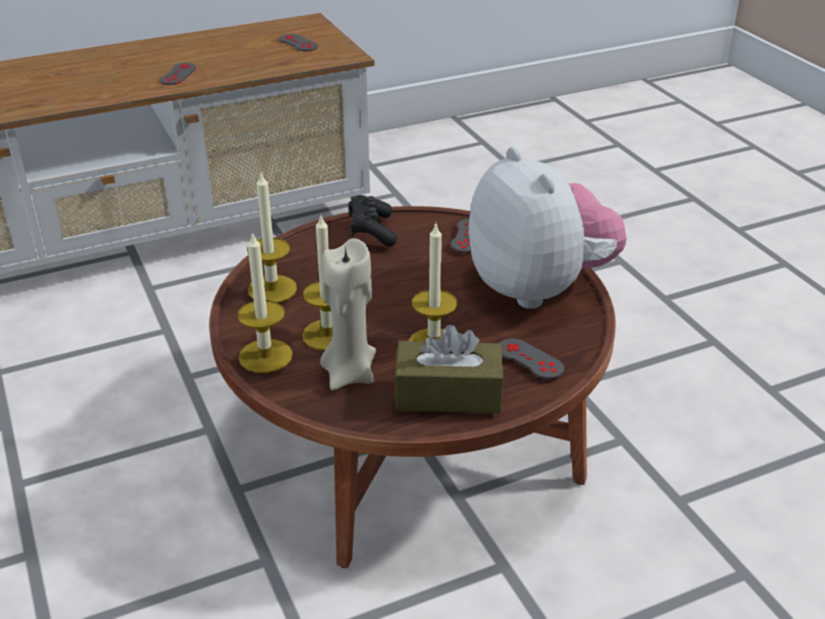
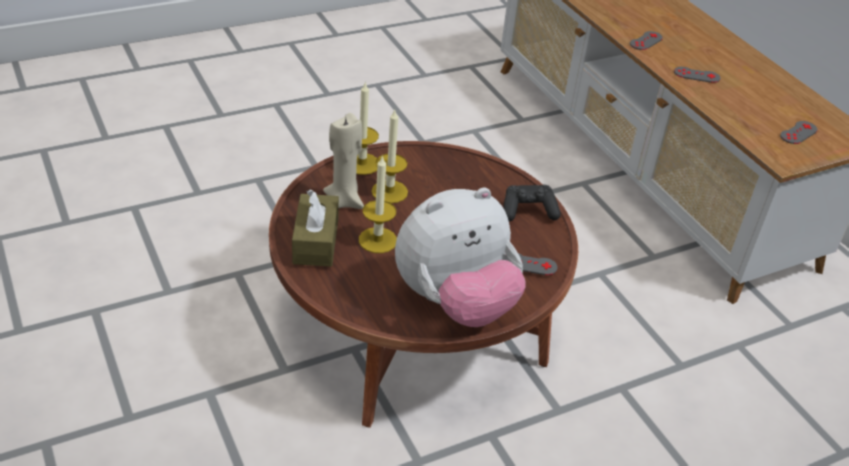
camera: 85 degrees right, 5 degrees up
candle [247,172,297,303] -> none
grey game controller [500,339,564,379] -> grey game controller moved to [630,31,663,50]

